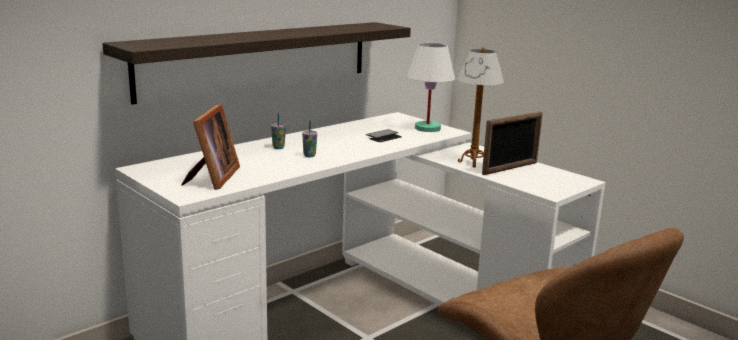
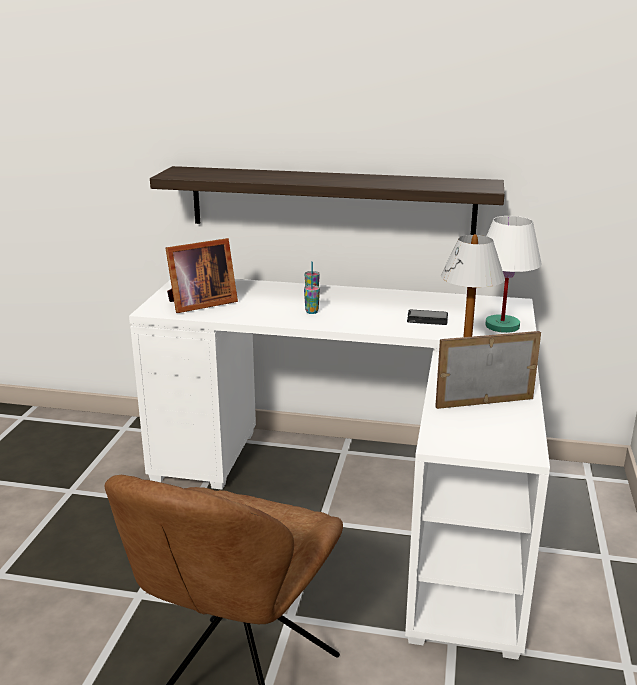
camera: 55 degrees right, 5 degrees up
picture frame [482,112,543,175] -> picture frame turned 150 degrees clockwise [435,331,541,409]

